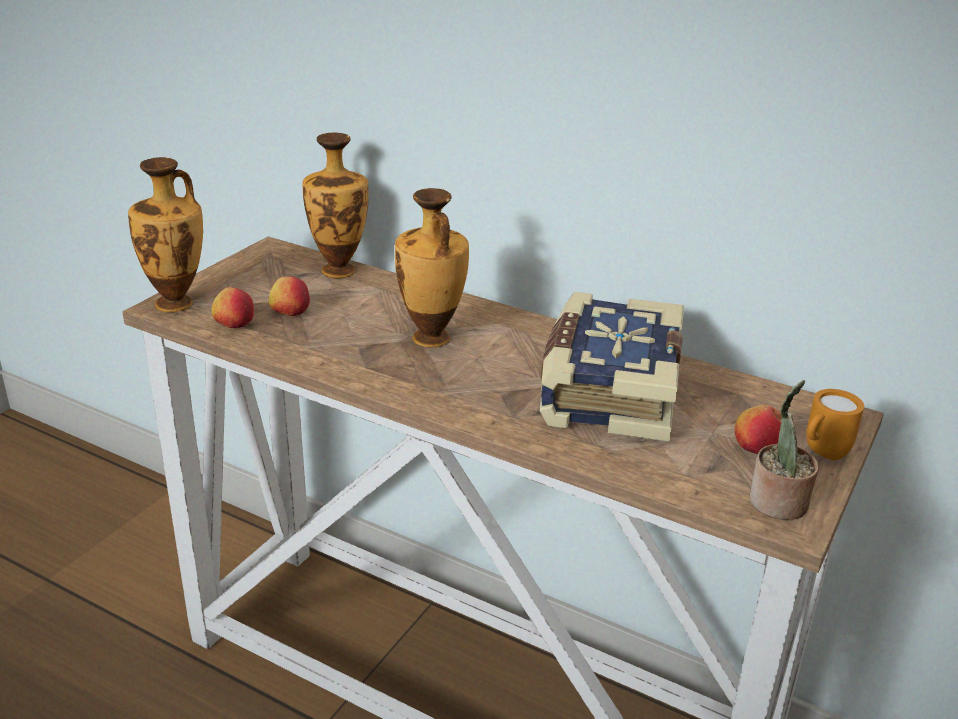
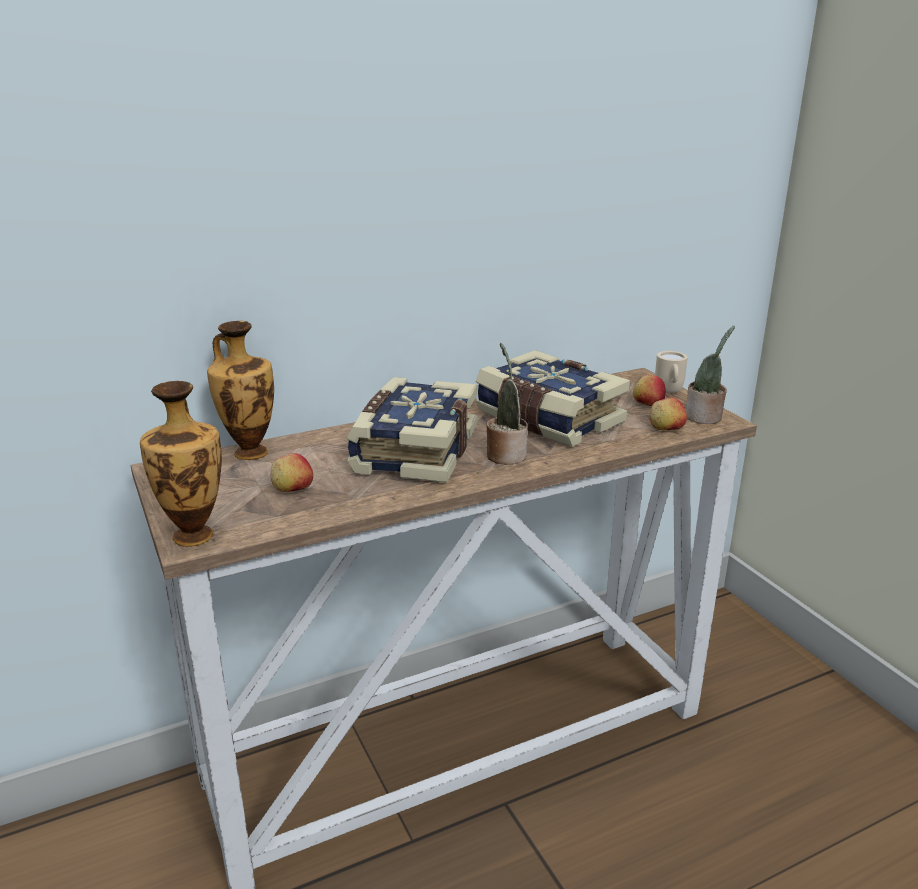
camera: 55 degrees left, 5 degrees down
apple [211,287,254,328] -> apple moved to [649,397,687,430]
vase [395,188,469,347] -> book [346,377,477,483]
orange mug [806,389,864,460] -> beige mug [655,351,688,393]
none -> potted plant [487,343,528,465]

